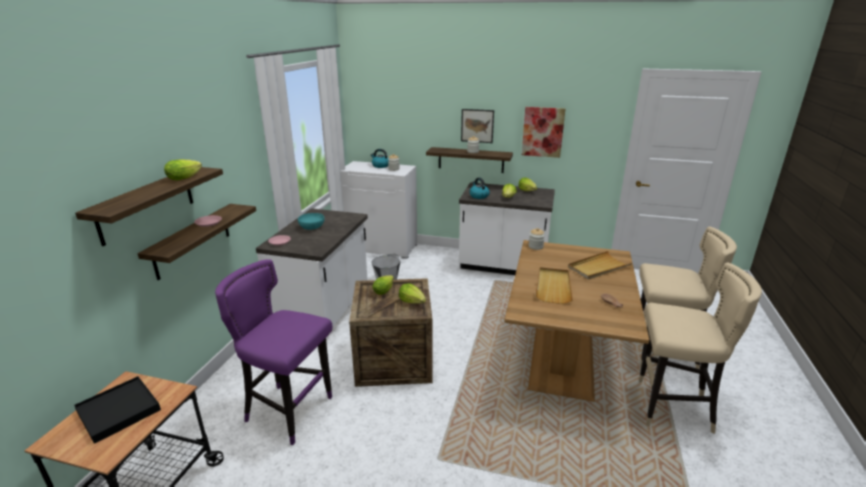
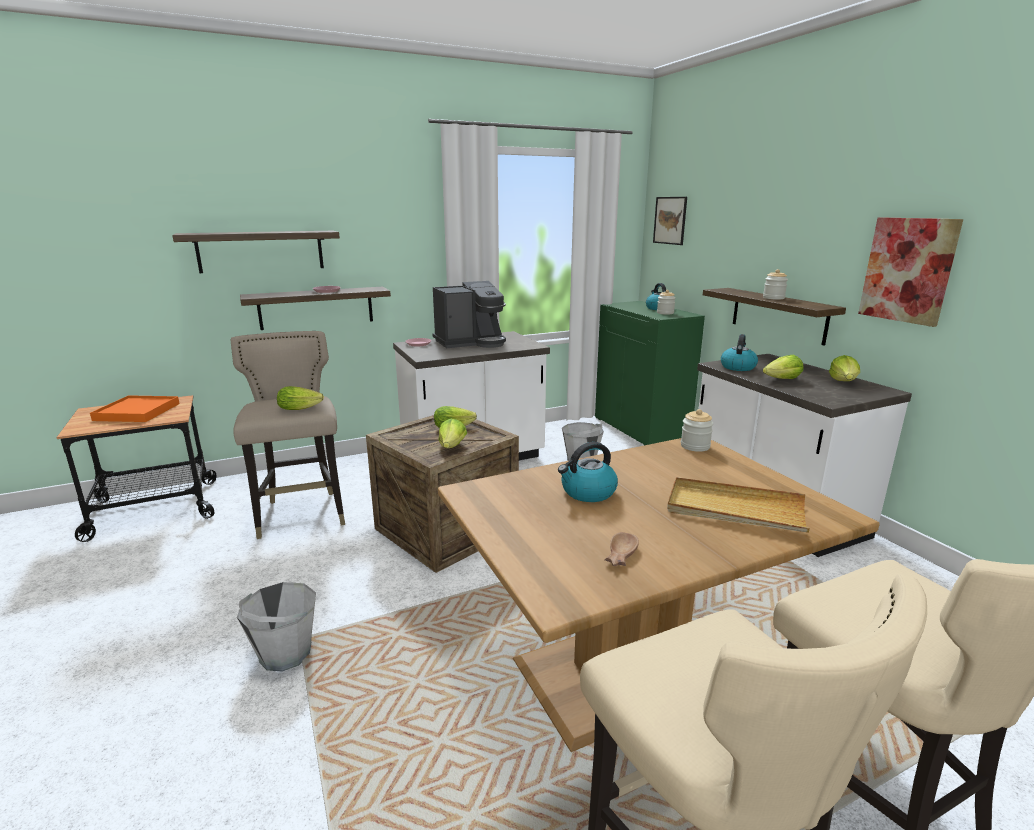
camera: 50 degrees right, 5 degrees down
black tray [74,376,161,444] -> orange tray [90,395,180,422]
lettuce [164,159,202,181] -> lettuce moved to [277,386,324,410]
purple stool [215,259,332,445] -> beige stool [231,331,345,539]
turquoise bowl [298,213,325,230] -> coffee machine [432,281,506,348]
white cabinet [340,161,417,259] -> green cabinet [594,301,705,445]
picture [461,109,494,143] -> picture moved to [653,197,687,245]
beige tray [535,267,573,304] -> kettle [558,442,618,502]
none -> grey bucket [237,582,316,671]

